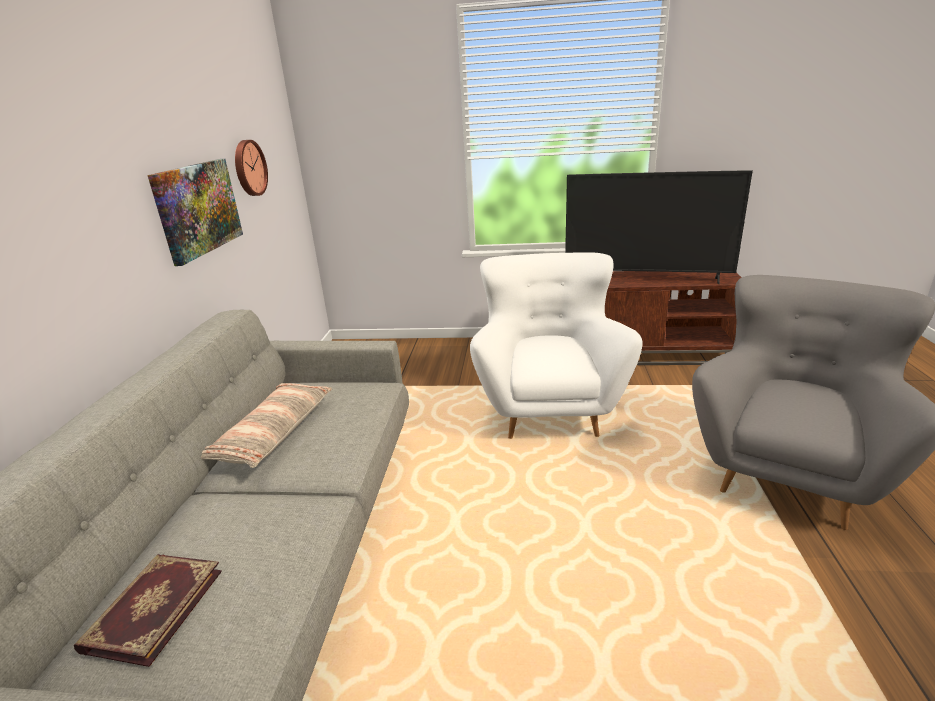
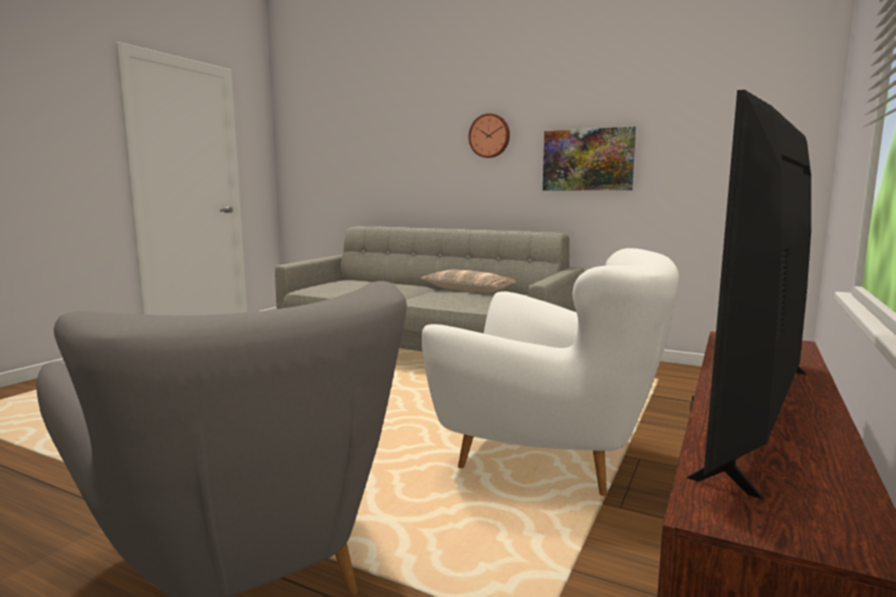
camera: 110 degrees right, 15 degrees down
book [74,554,222,667] -> none
wall clock [235,140,268,196] -> wall clock moved to [468,113,510,158]

